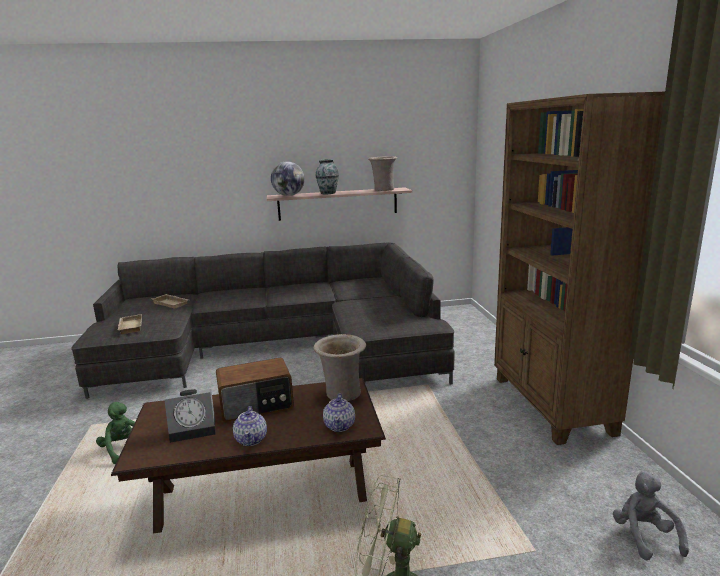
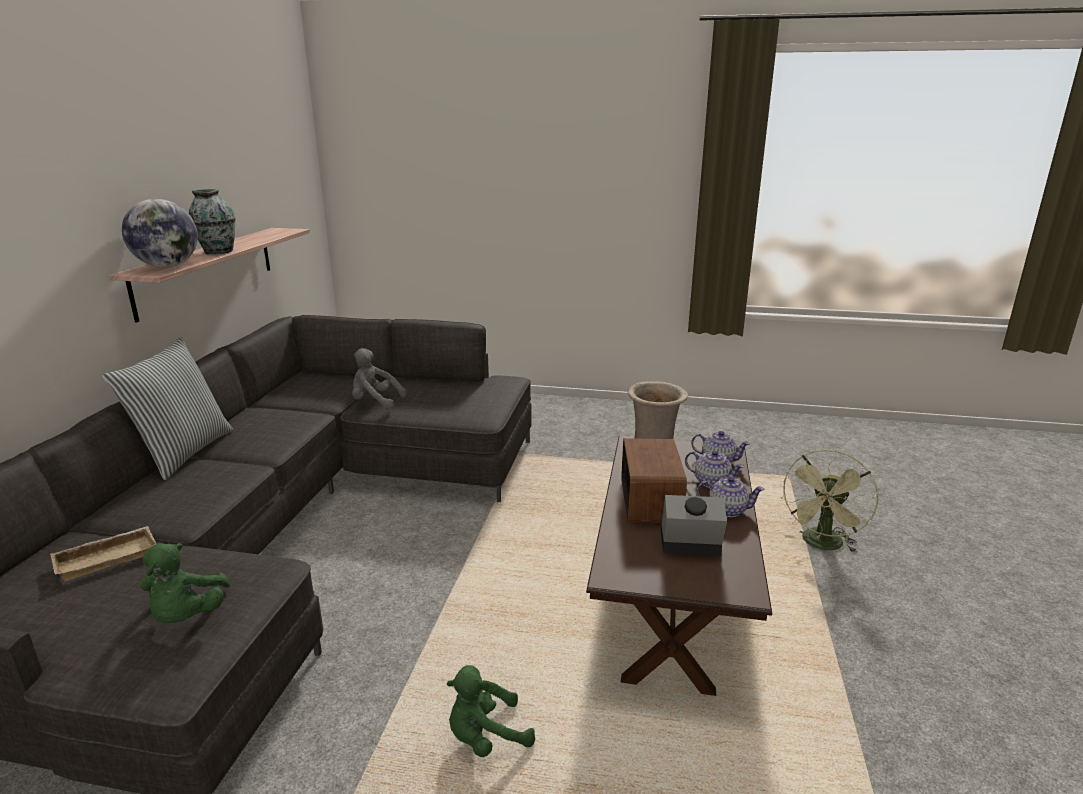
camera: 70 degrees left, 5 degrees up
beige tray [118,314,142,334] -> green plush toy [141,543,230,623]
alarm clock [165,389,215,443] -> alarm clock turned 90 degrees counterclockwise [661,495,727,556]
beige vase [368,156,398,191] -> none
brown bookcase [494,92,665,445] -> none
grey plush toy [613,472,689,560] -> grey plush toy moved to [352,348,407,409]
none -> pillow [102,337,233,480]
none -> teapot [685,450,744,488]

